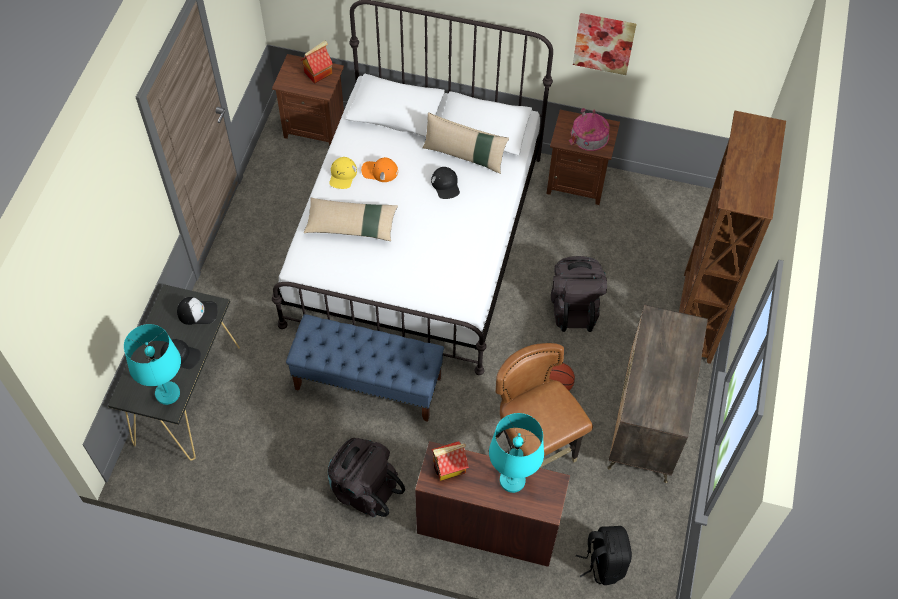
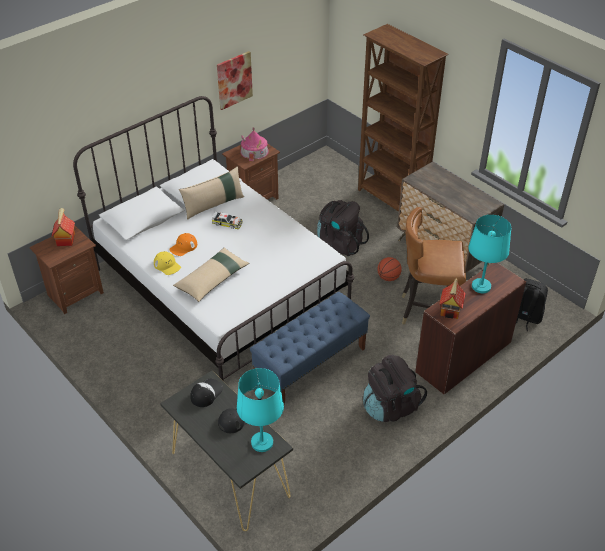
camera: 55 degrees left, 15 degrees down
black cap [431,167,460,199] -> toy car [211,211,243,229]

